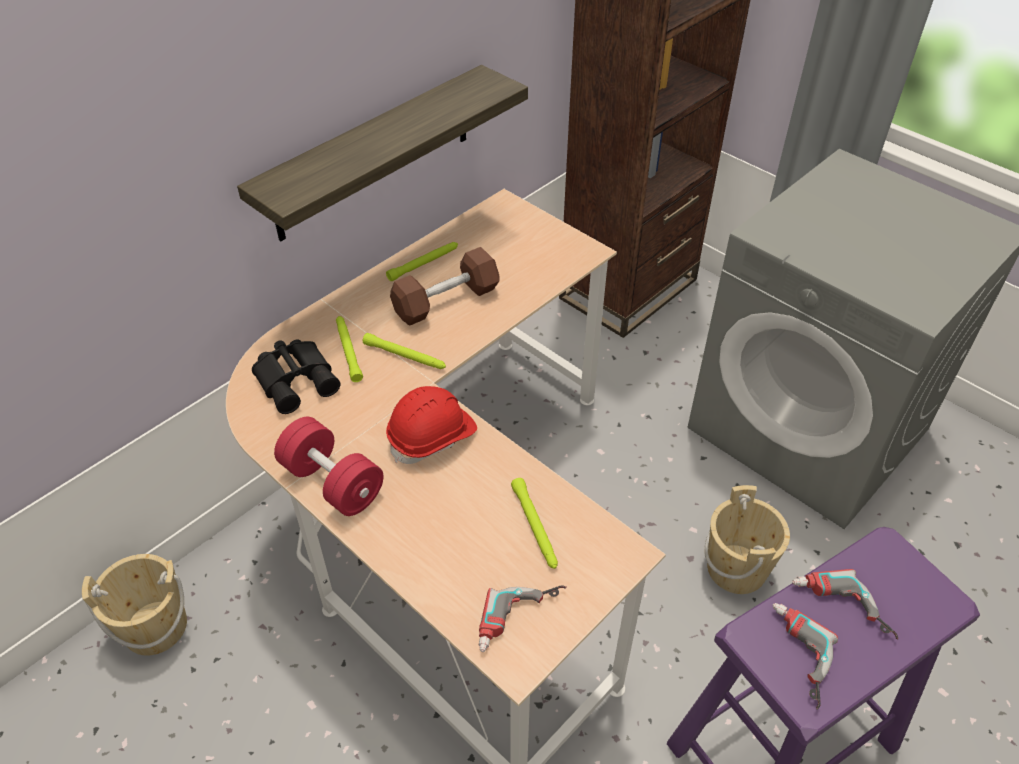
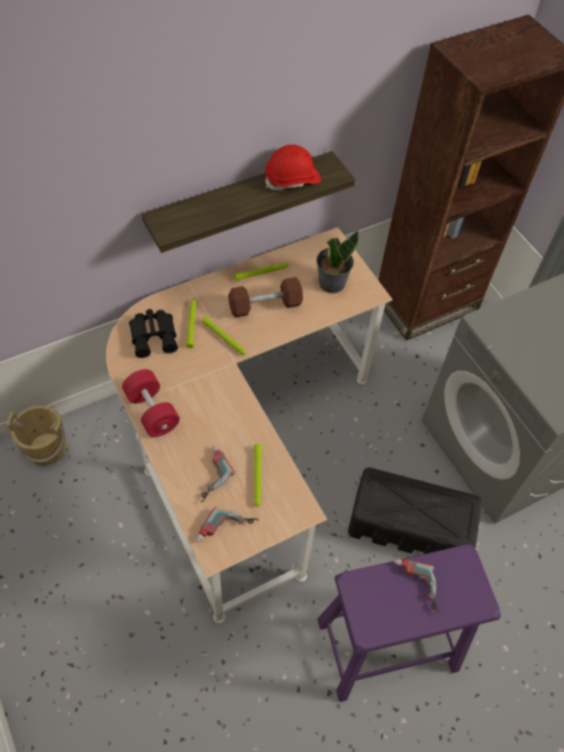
camera: 15 degrees right, 10 degrees up
red hard hat [386,386,477,464] -> red hard hat moved to [265,145,321,190]
beige bucket [704,485,790,594] -> black storage box [348,468,482,554]
power drill [773,603,838,710] -> power drill moved to [201,445,235,502]
none -> potted plant [316,231,359,294]

